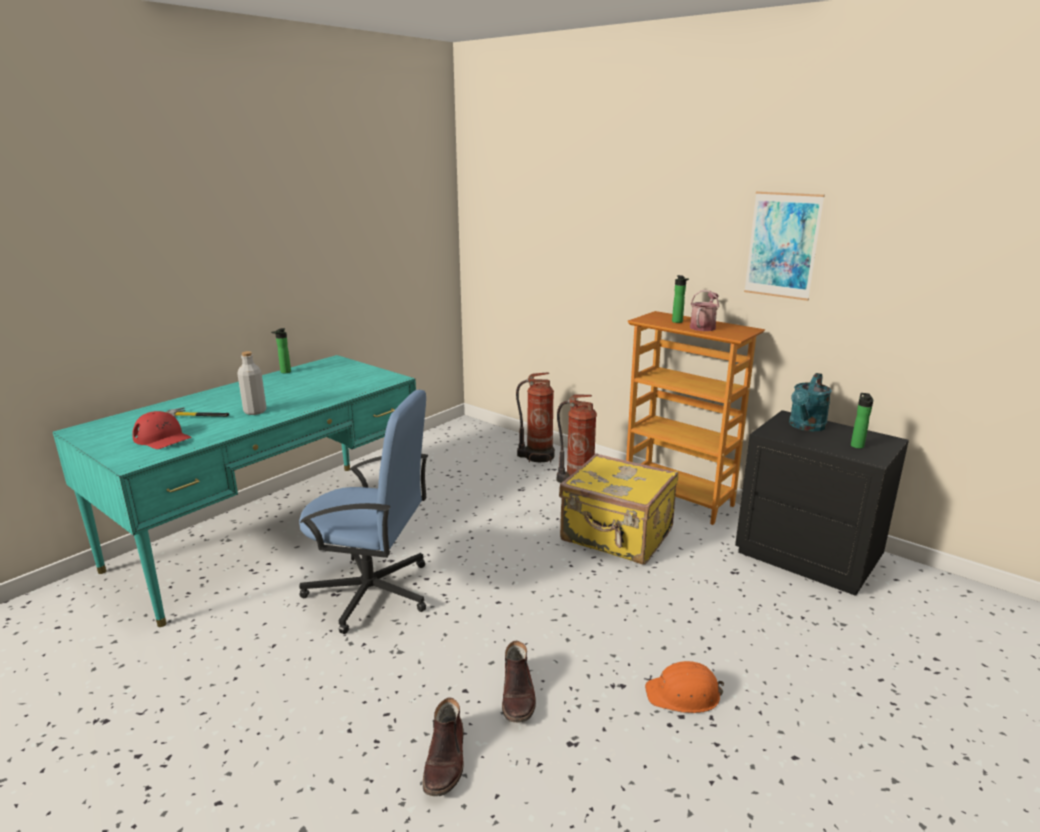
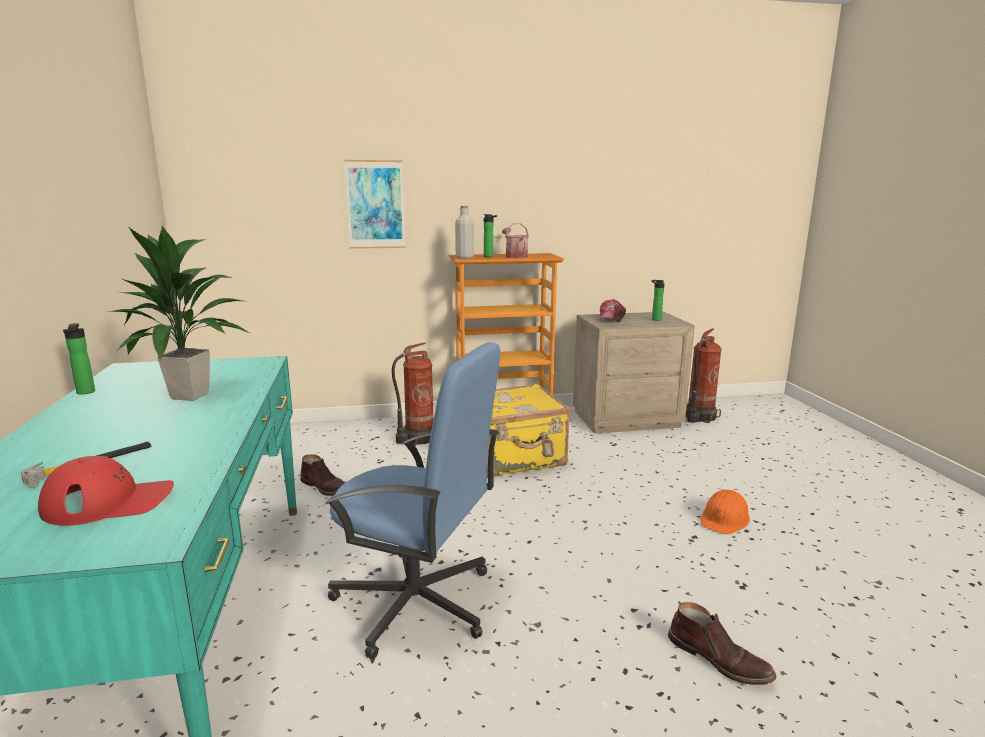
camera: 50 degrees left, 5 degrees down
grey bottle [237,351,267,415] -> grey bottle moved to [455,206,474,259]
blue office chair [299,390,428,634] -> blue office chair turned 60 degrees clockwise [325,342,500,659]
brown boot [502,641,536,723] -> brown boot moved to [300,454,346,496]
fire extinguisher [516,372,555,463] -> fire extinguisher moved to [686,328,722,423]
black nightstand [735,410,909,596] -> beige nightstand [573,312,695,434]
picture [744,191,825,301] -> picture moved to [344,160,406,249]
turquoise watering can [789,373,832,431] -> cap [599,299,626,323]
none -> potted plant [109,226,249,401]

